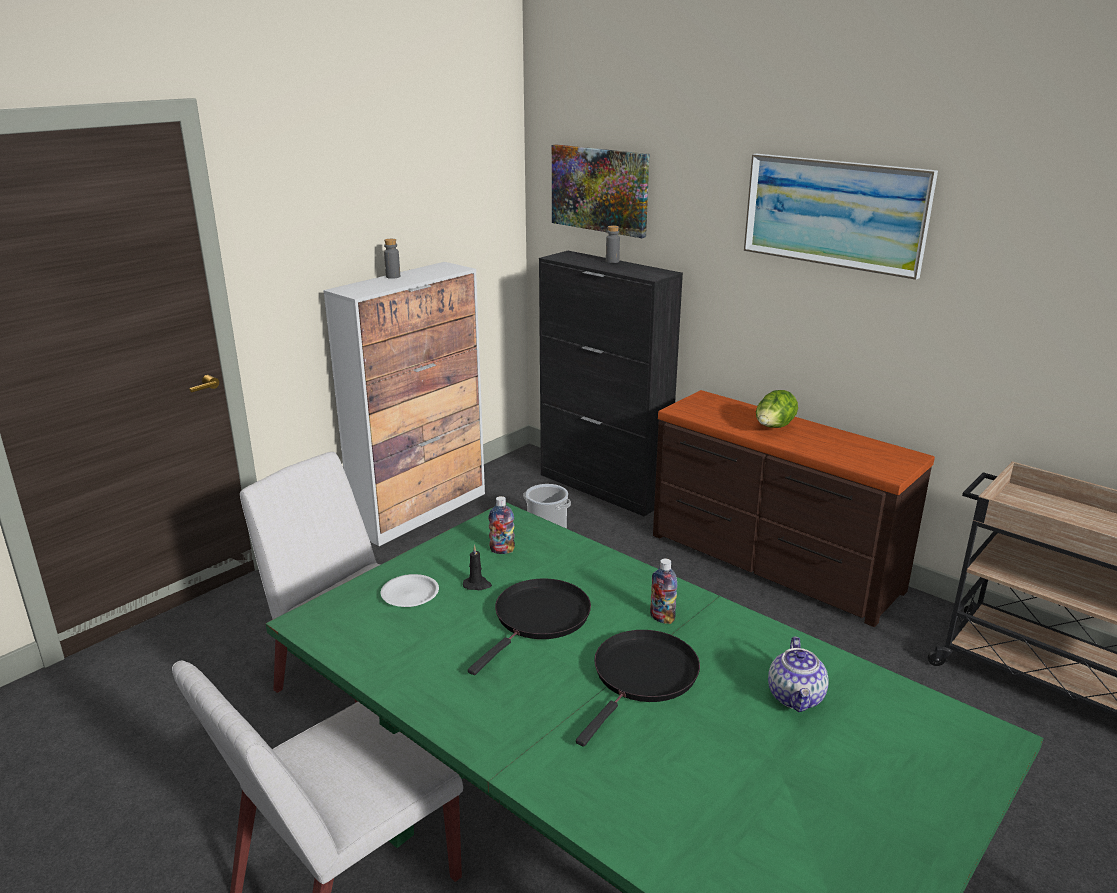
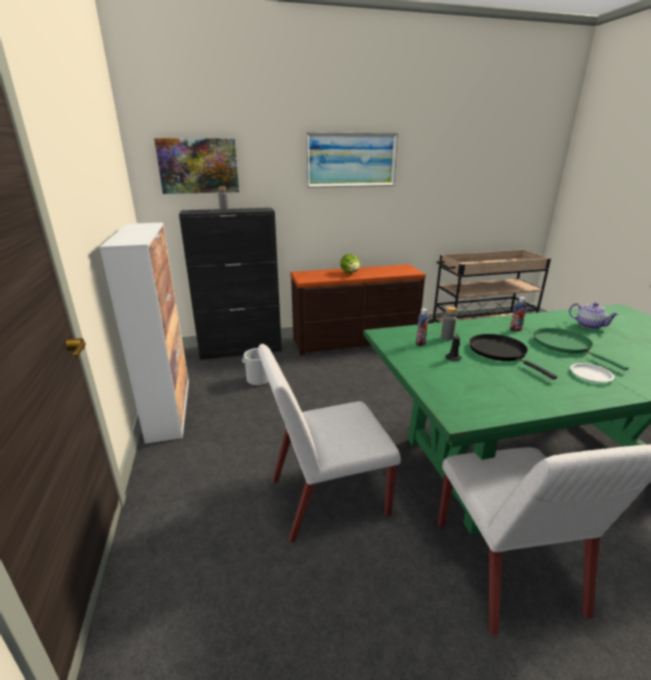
camera: 55 degrees left, 0 degrees up
white plate [381,574,439,607] -> white plate moved to [570,363,614,382]
grey bottle [384,239,400,279] -> grey bottle moved to [441,306,457,340]
black frying pan [576,630,700,747] -> green frying pan [533,328,629,370]

